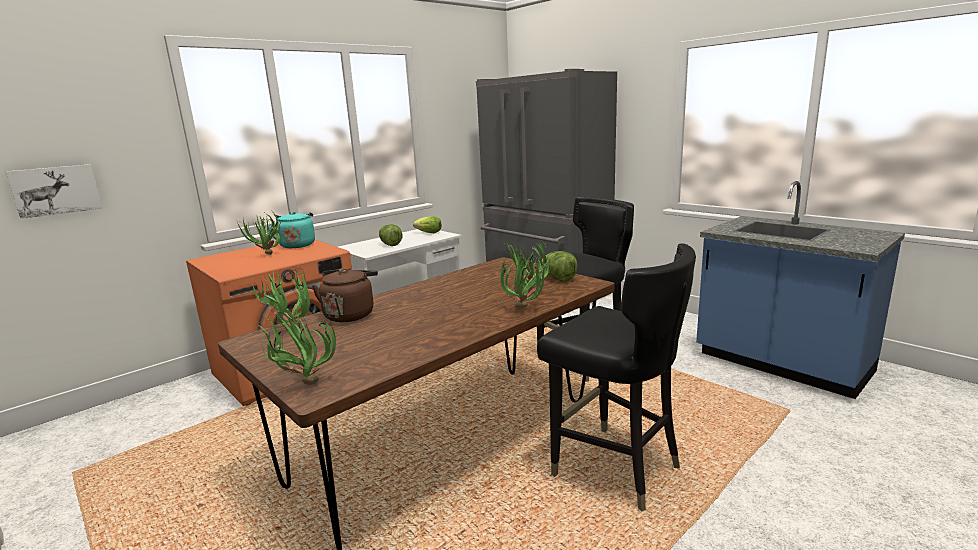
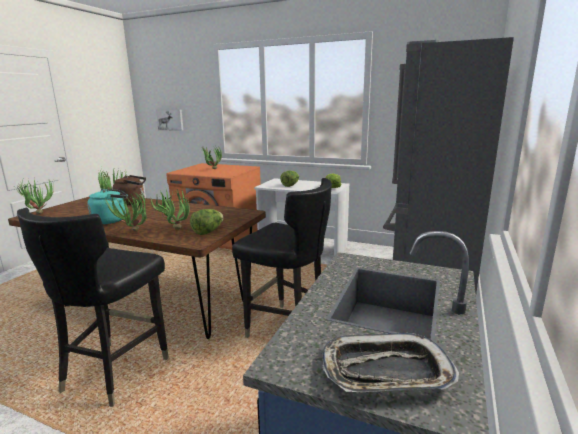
camera: 65 degrees right, 0 degrees up
turquoise kettle [268,211,315,248] -> turquoise kettle moved to [87,189,128,224]
none -> tray [322,333,459,392]

